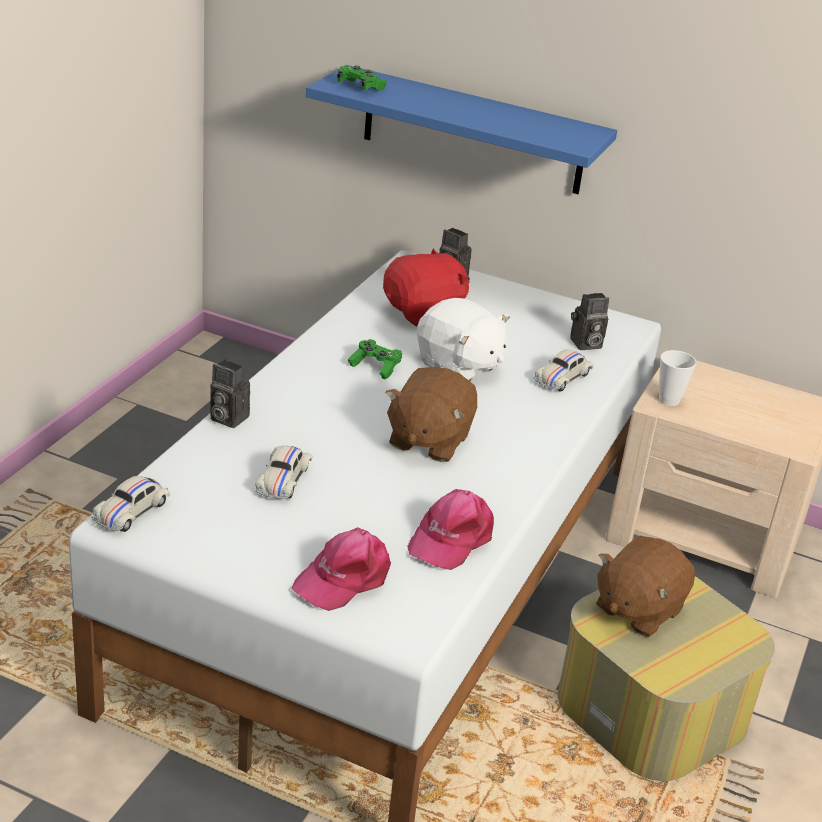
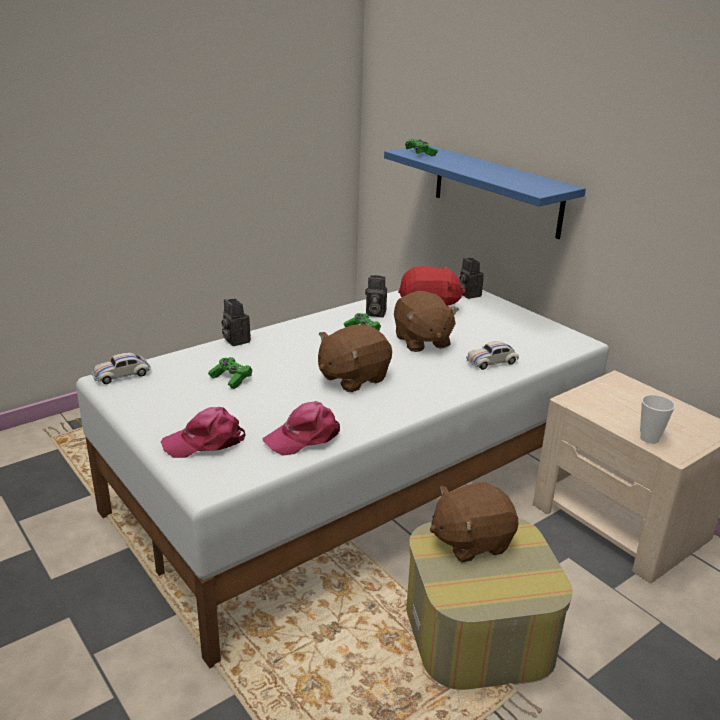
camera: 30 degrees right, 5 degrees down
white toy car [255,446,312,499] -> green game controller [208,357,252,389]
white plush toy [417,298,510,381] -> brown plush toy [394,291,459,352]
camera [570,293,609,350] -> camera moved to [365,275,387,317]
cup [659,350,697,406] -> cup moved to [640,395,675,444]

